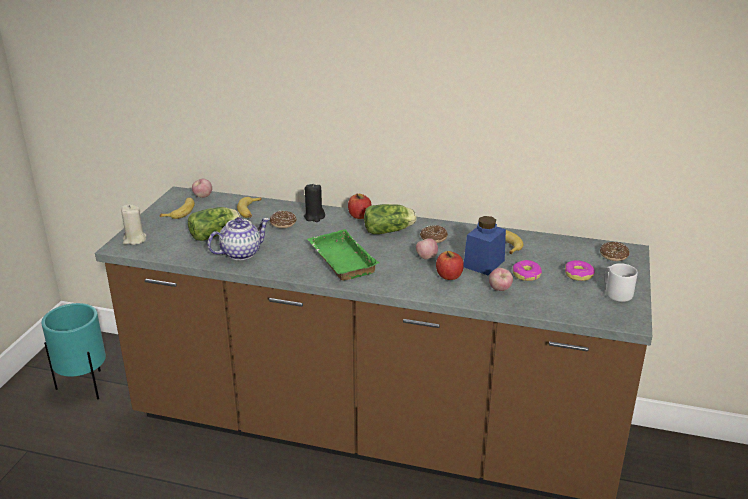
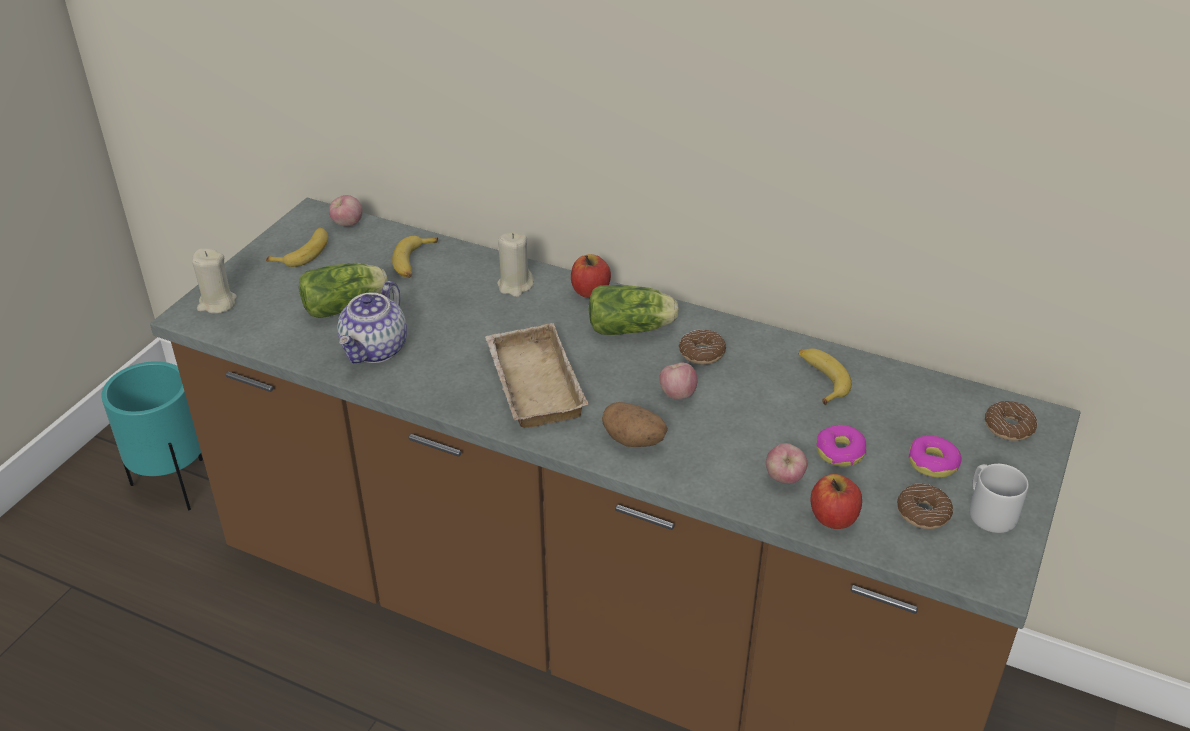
camera: 10 degrees right, 10 degrees up
teapot [207,217,270,260] -> teapot turned 135 degrees clockwise [337,281,407,364]
donut [270,211,297,228] -> donut moved to [897,484,953,529]
black candle [304,183,325,222] -> beige candle [497,232,534,297]
green tray [307,229,379,281] -> beige tray [485,323,589,428]
apple [436,251,464,280] -> apple moved to [811,474,862,529]
blue jar [464,216,506,275] -> none
none -> potato [602,402,668,447]

